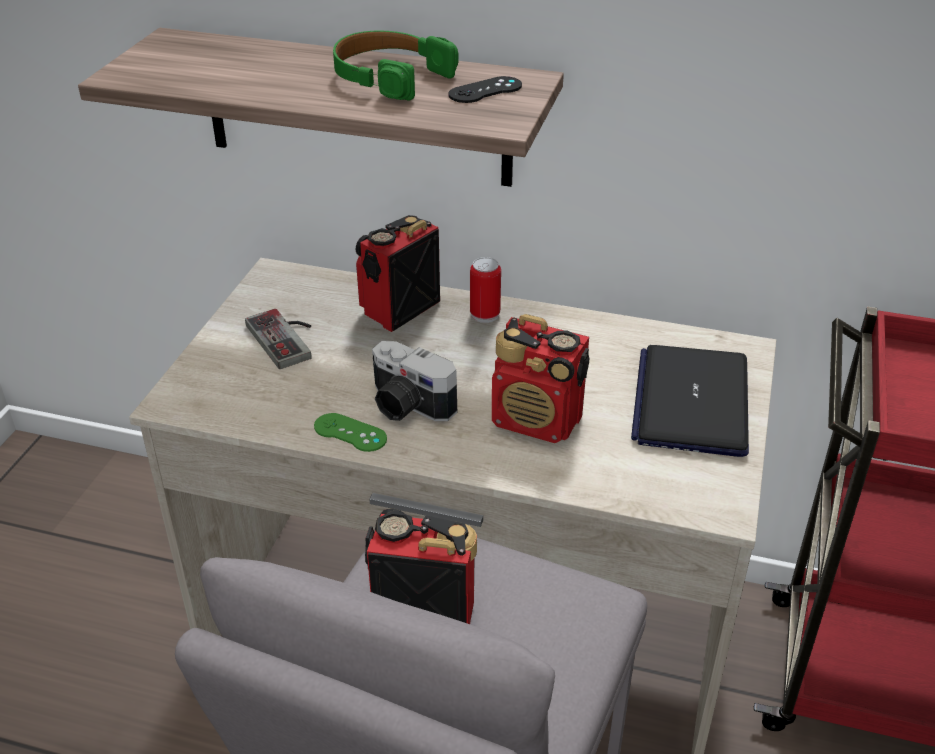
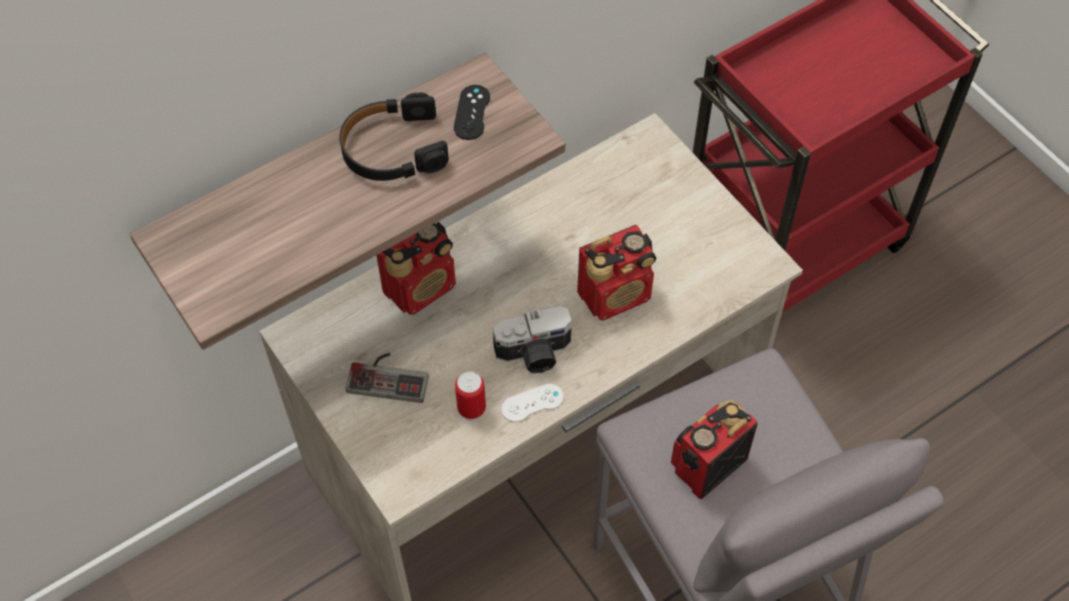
camera: 50 degrees left, 20 degrees up
green game controller [314,413,387,452] -> white game controller [501,384,564,422]
green headphones [333,31,459,100] -> black headphones [339,93,449,181]
radio [355,215,440,332] -> radio turned 120 degrees counterclockwise [376,221,456,315]
can [470,257,501,323] -> can moved to [455,371,486,420]
laptop [631,345,749,457] -> none

